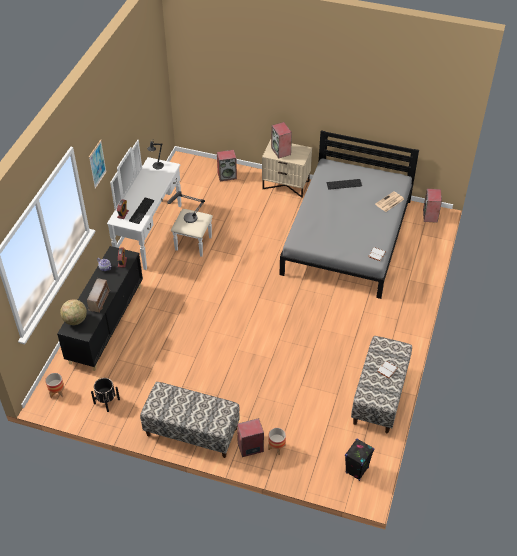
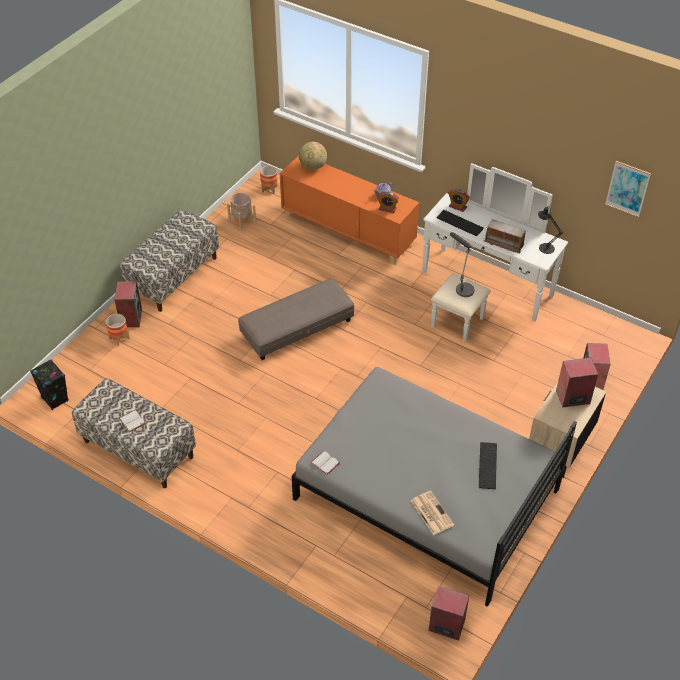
camera: 105 degrees right, 0 degrees up
black cabinet [57,246,143,371] -> orange cabinet [279,156,419,265]
radio [87,278,110,313] -> radio moved to [484,219,526,254]
picture [89,139,107,189] -> picture moved to [605,161,651,217]
black planter [91,378,120,412] -> beige planter [227,192,256,231]
none -> grey ottoman [238,278,354,360]

